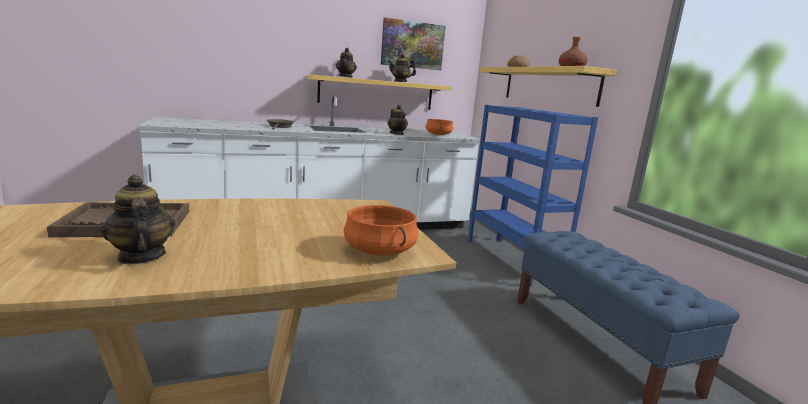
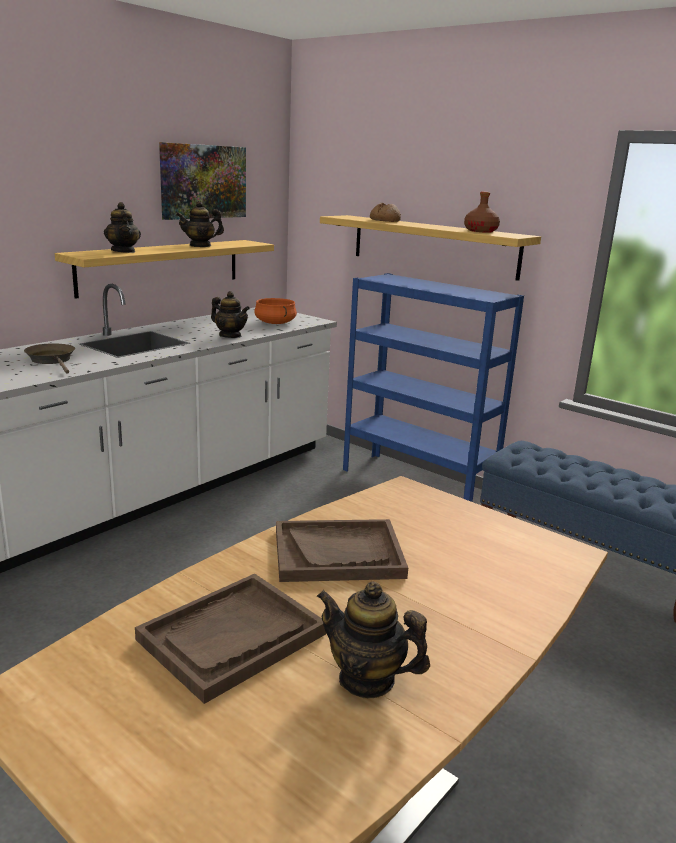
camera: 30 degrees left, 5 degrees up
orange cooking pot [344,205,418,256] -> none
none -> brown tray [276,519,408,582]

